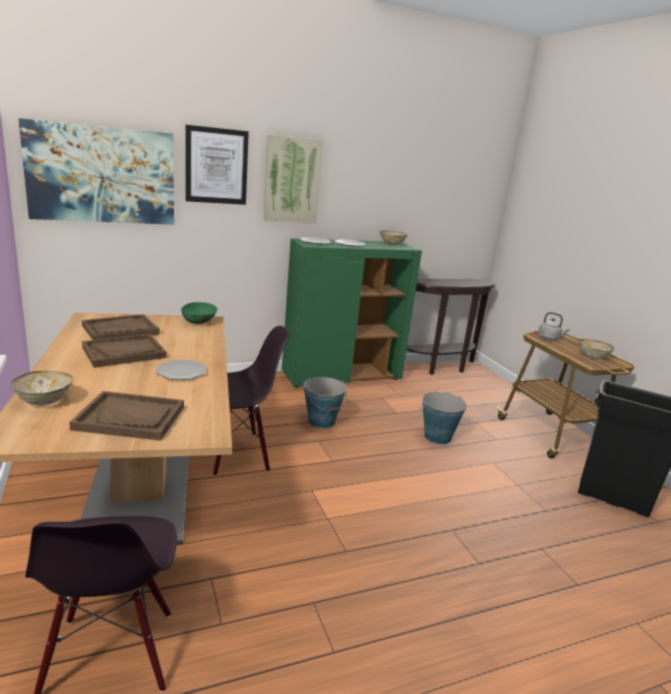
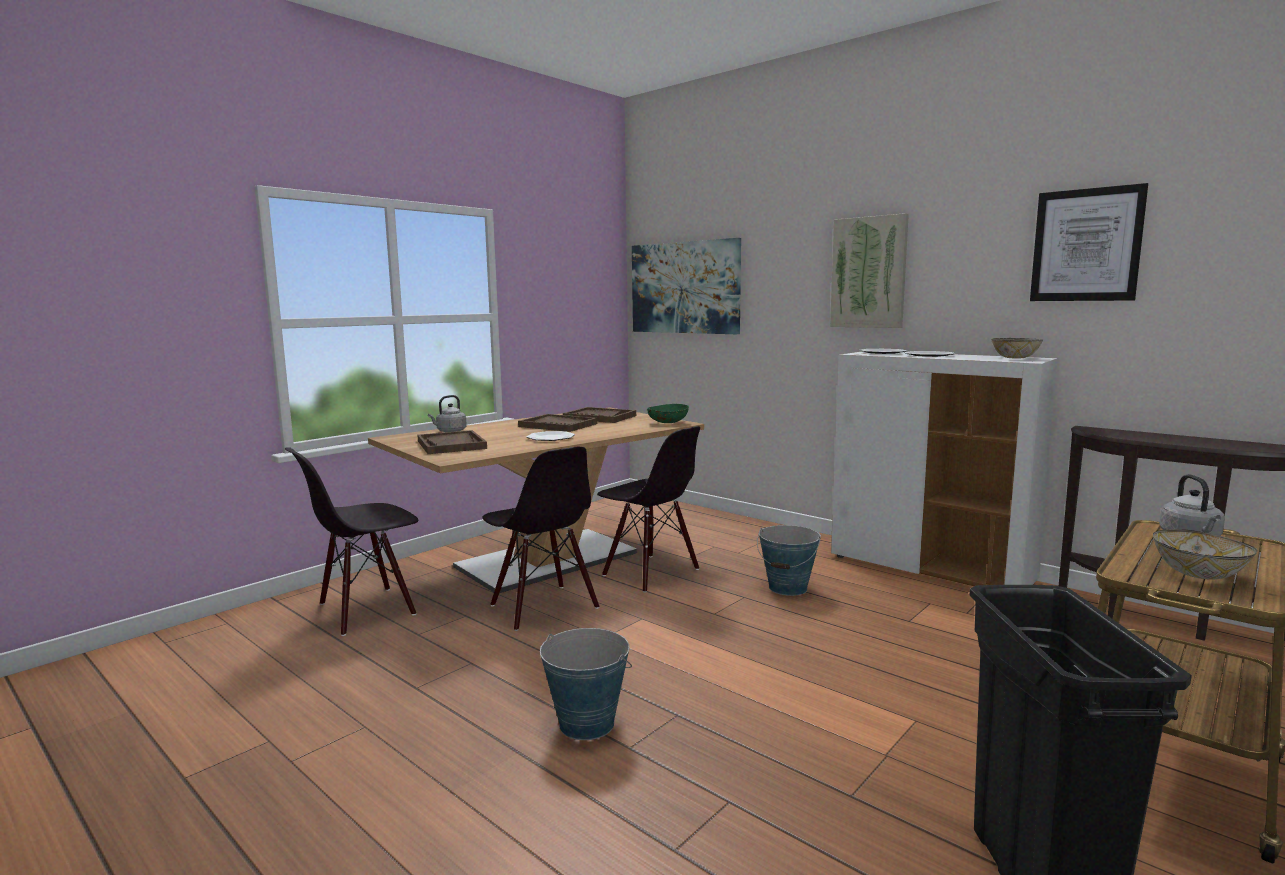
camera: 65 degrees right, 10 degrees down
bowl [11,371,73,405] -> grey kettle [428,395,467,432]
picture [186,125,249,205] -> picture moved to [1030,183,1148,301]
green cabinet [282,238,422,388] -> white cabinet [831,351,1057,586]
bucket [420,392,467,445] -> bucket moved to [540,628,632,740]
none -> black chair [482,447,599,631]

